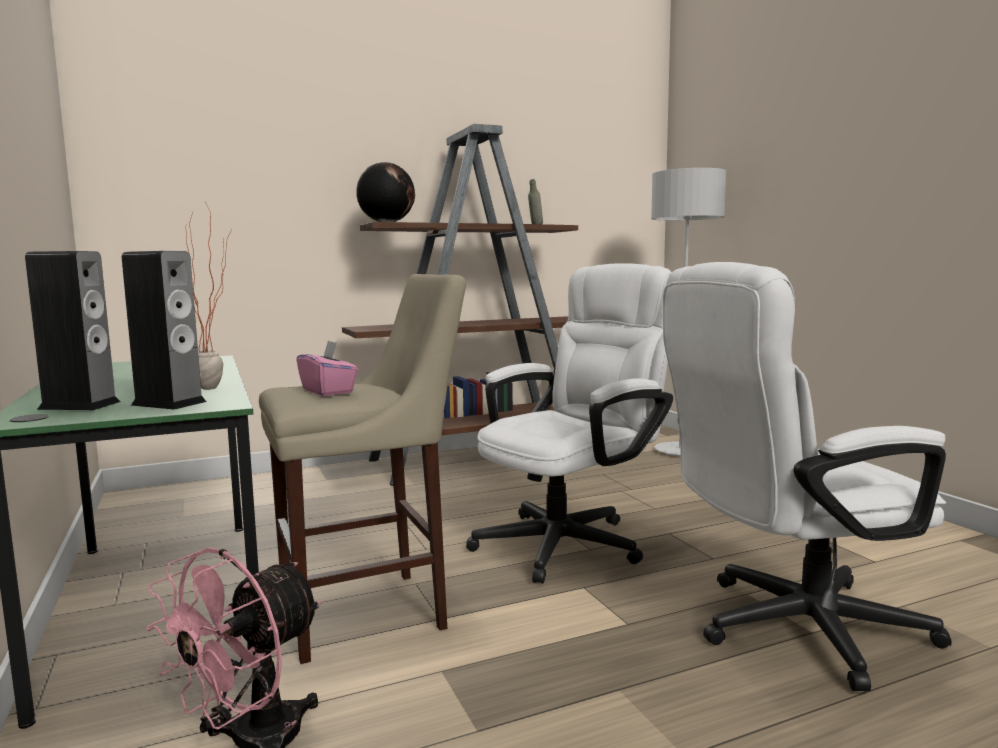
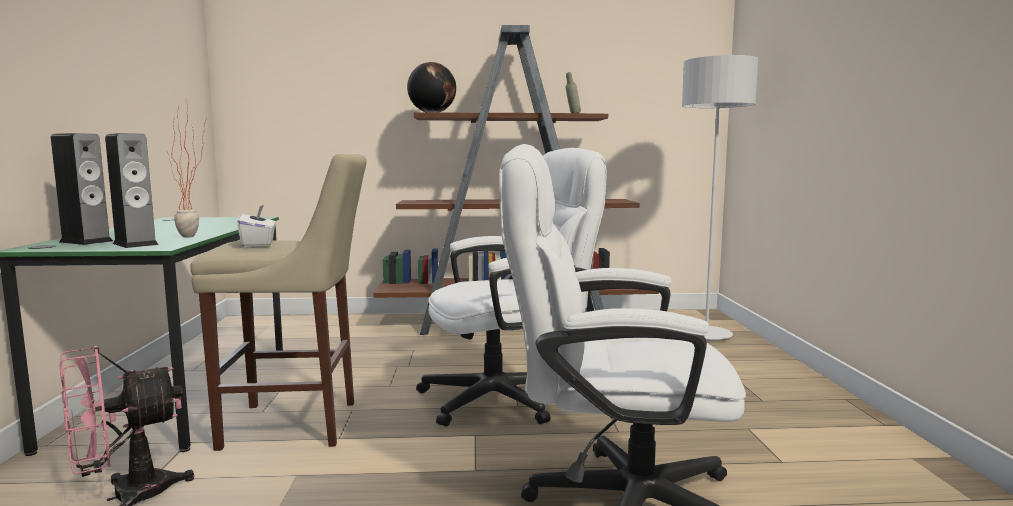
camera: 20 degrees right, 0 degrees up
pink tissue box [296,340,358,396] -> white tissue box [237,205,276,247]

